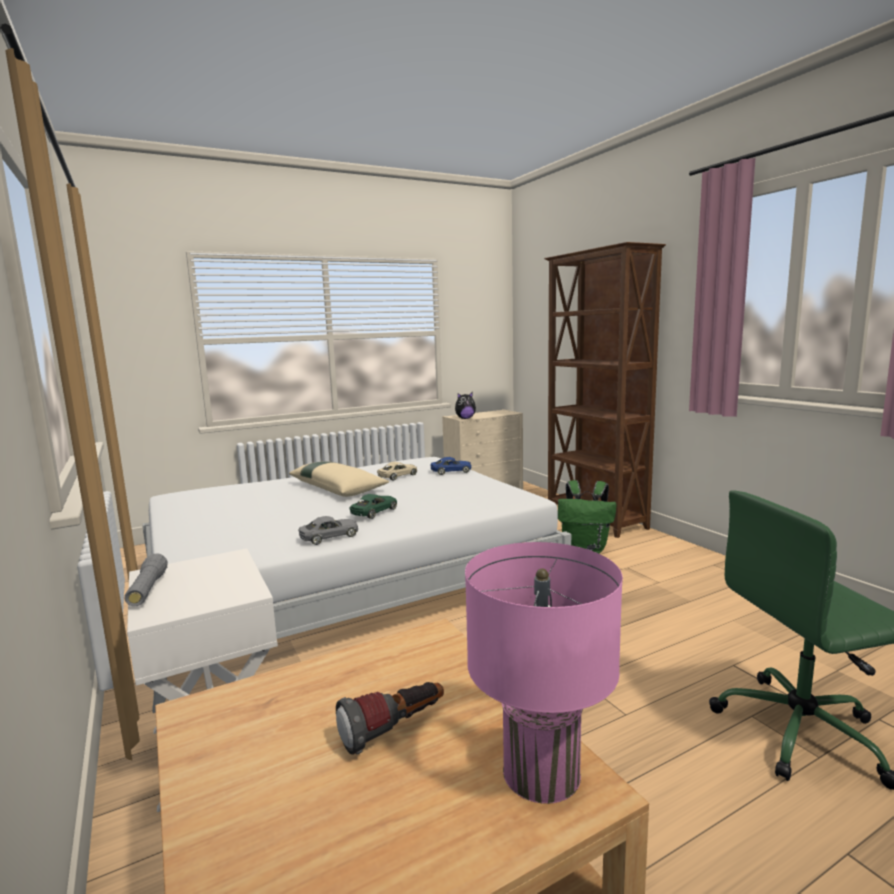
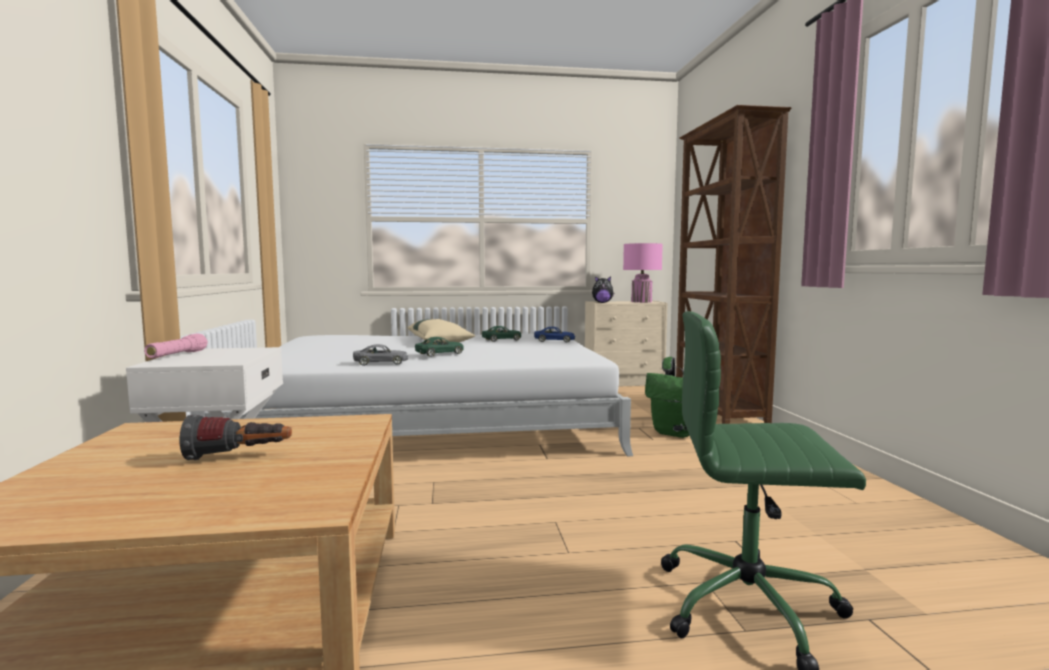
camera: 20 degrees right, 5 degrees down
grey flashlight [125,554,168,606] -> pink flashlight [144,333,208,358]
beige toy car [377,462,417,480] -> green toy car [482,326,521,342]
pink table lamp [465,542,623,804] -> pink table lamp moved to [623,243,663,303]

